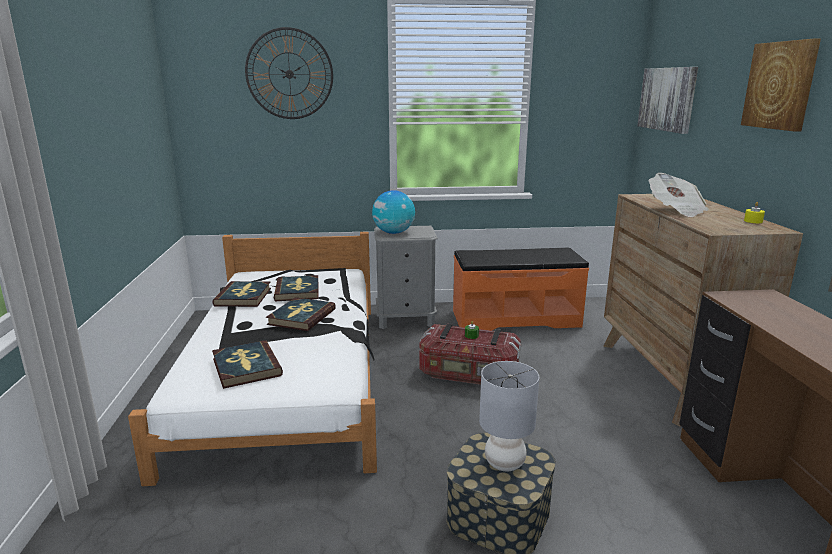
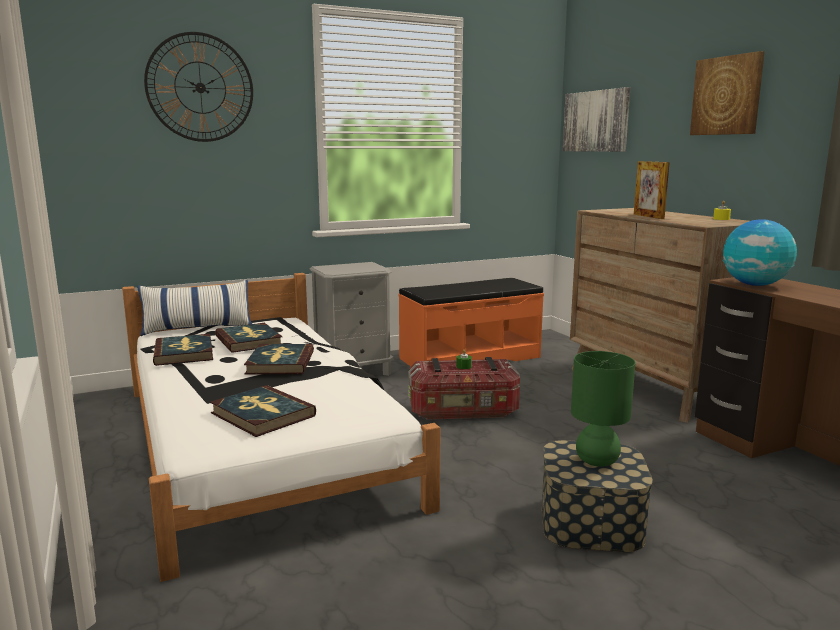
camera: 20 degrees left, 5 degrees down
globe [372,190,415,234] -> globe moved to [723,219,797,286]
grey table lamp [479,361,539,471] -> green table lamp [571,351,636,467]
newspaper [649,173,709,217] -> picture frame [634,161,670,219]
none -> pillow [137,280,252,336]

